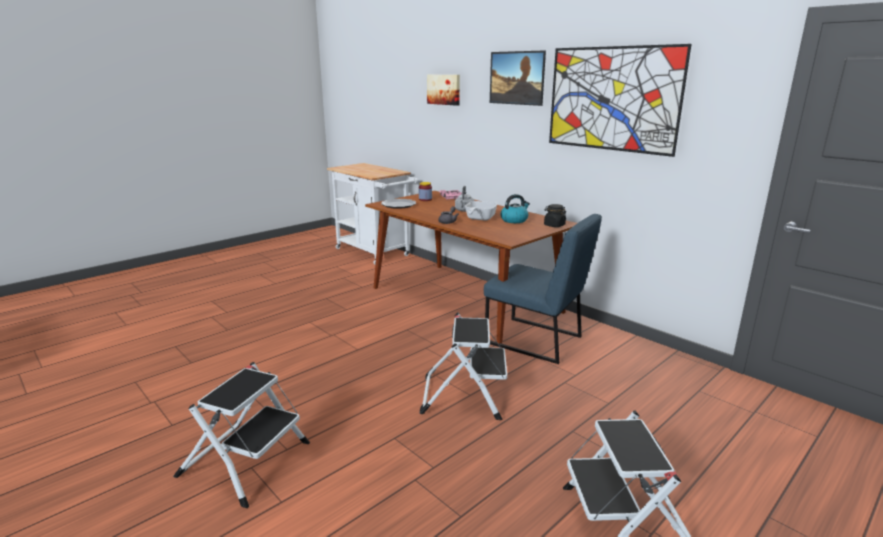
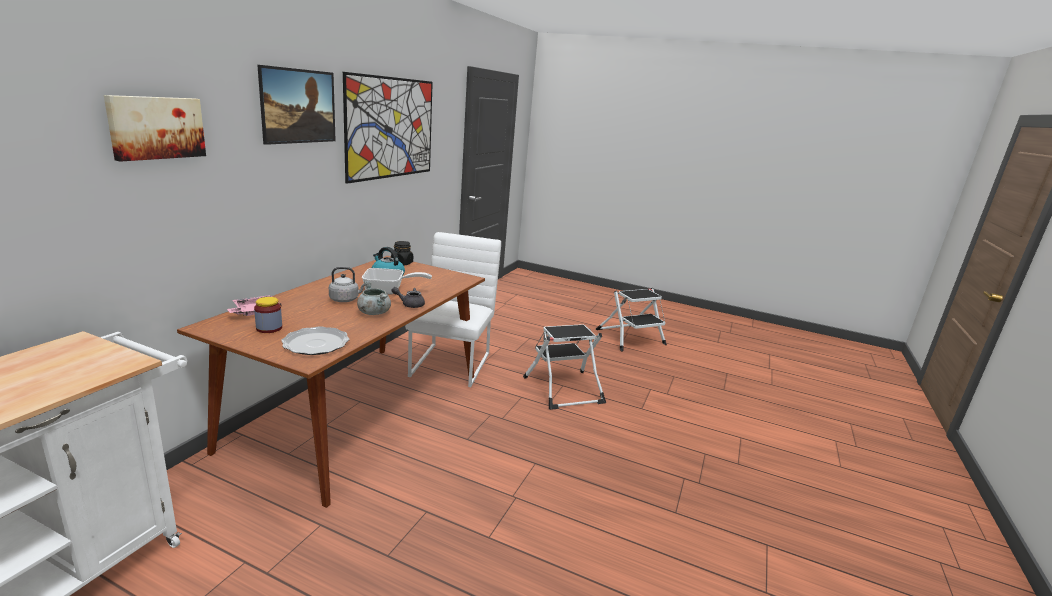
camera: 115 degrees left, 0 degrees up
step ladder [173,362,310,508] -> none
blue chair [484,214,602,364] -> white chair [405,232,501,387]
none -> grey cooking pot [357,281,391,315]

